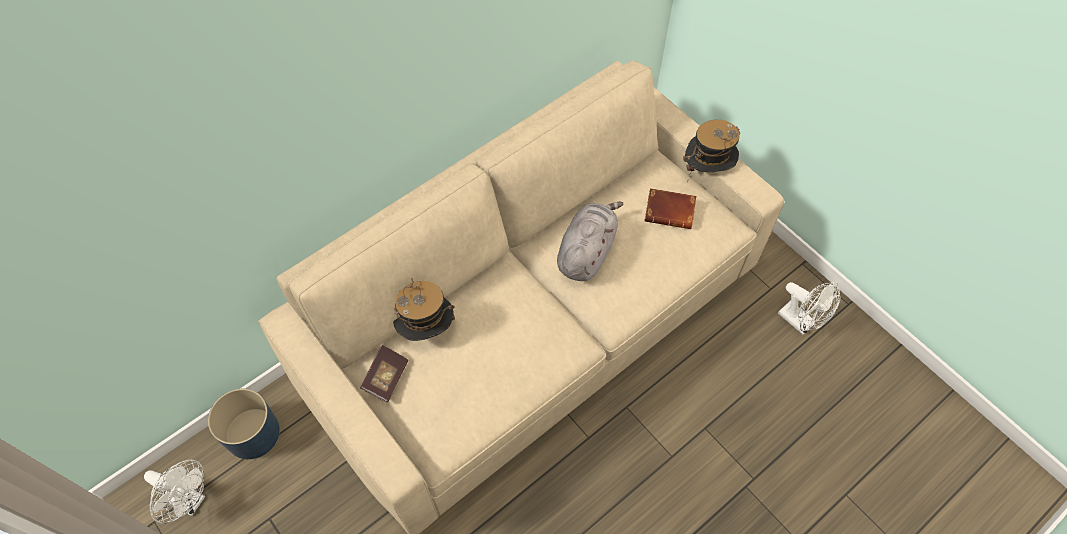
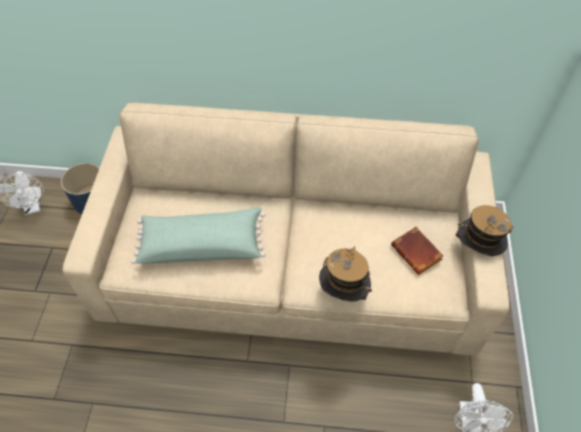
camera: 45 degrees right, 5 degrees down
book [360,345,408,402] -> none
hat [393,278,455,341] -> hat moved to [319,247,372,302]
grey plush toy [557,202,623,281] -> none
none -> green pillow [131,208,266,264]

